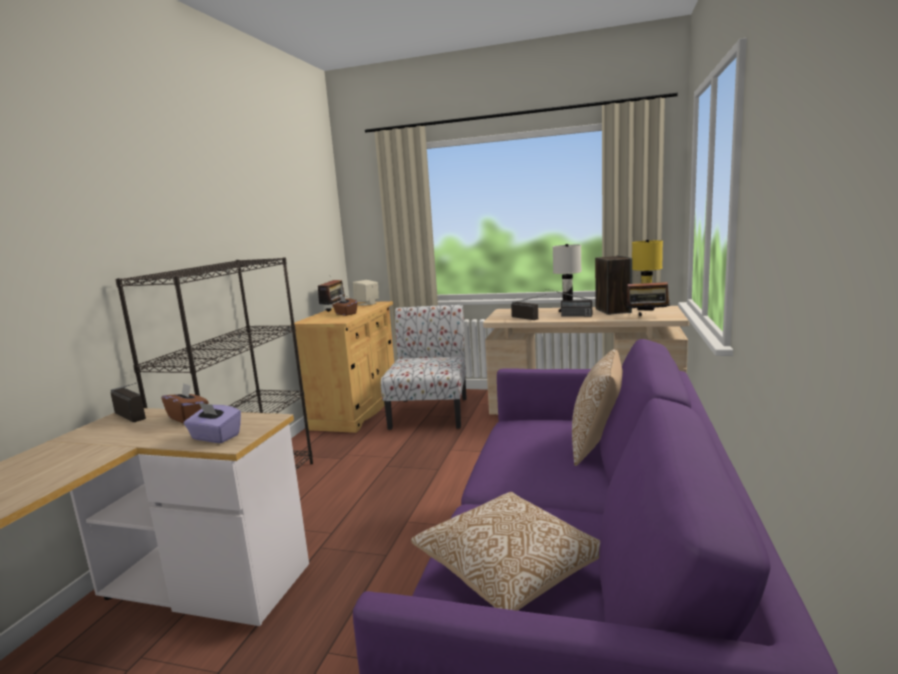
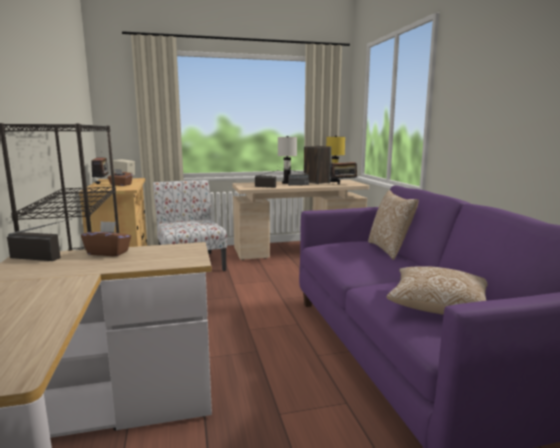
camera: 30 degrees left, 0 degrees up
purple tissue box [184,402,241,443] -> none

